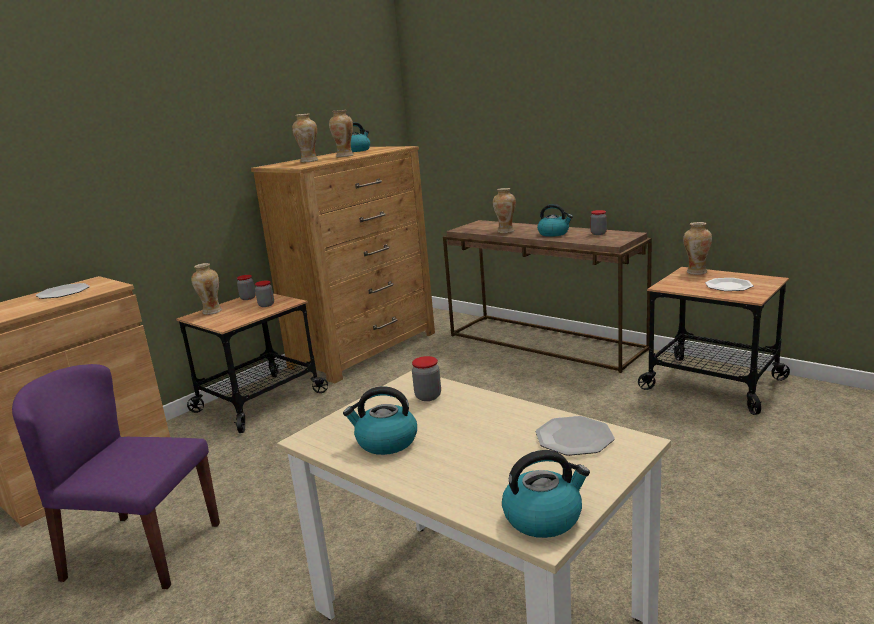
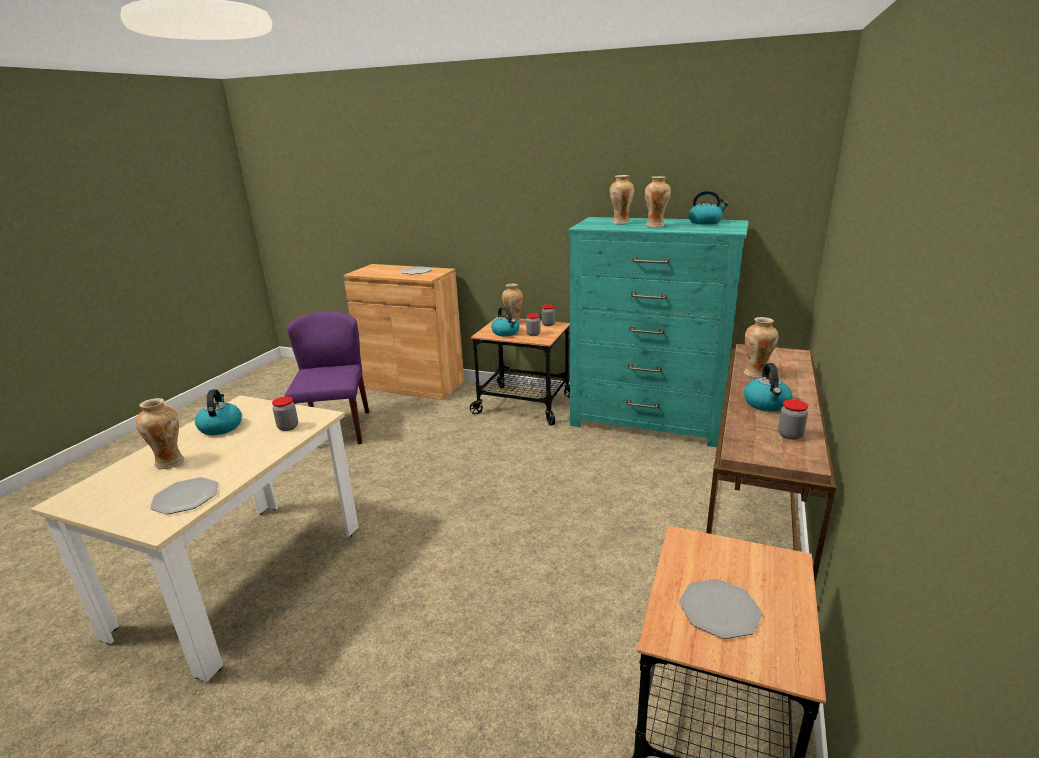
camera: 70 degrees right, 5 degrees up
brown dresser [251,146,435,383] -> turquoise dresser [568,217,749,447]
kettle [502,450,590,538] -> kettle moved to [491,306,520,336]
vase [683,222,712,275] -> vase moved to [136,398,184,469]

